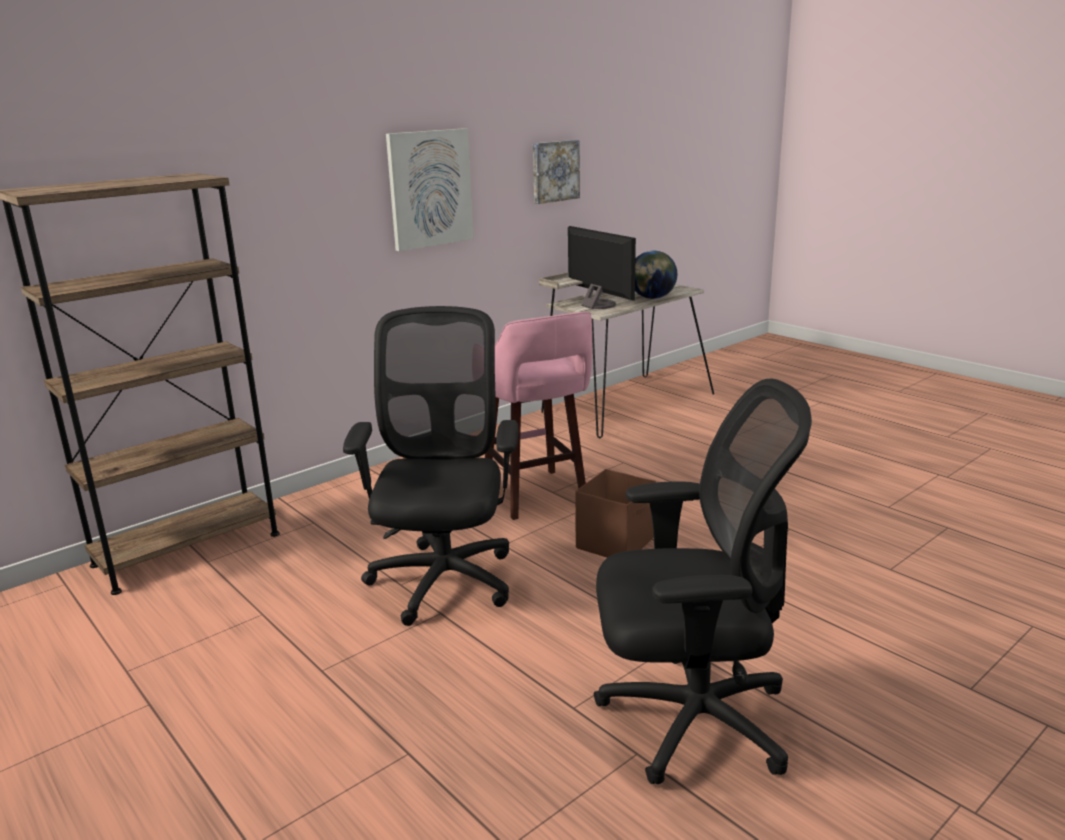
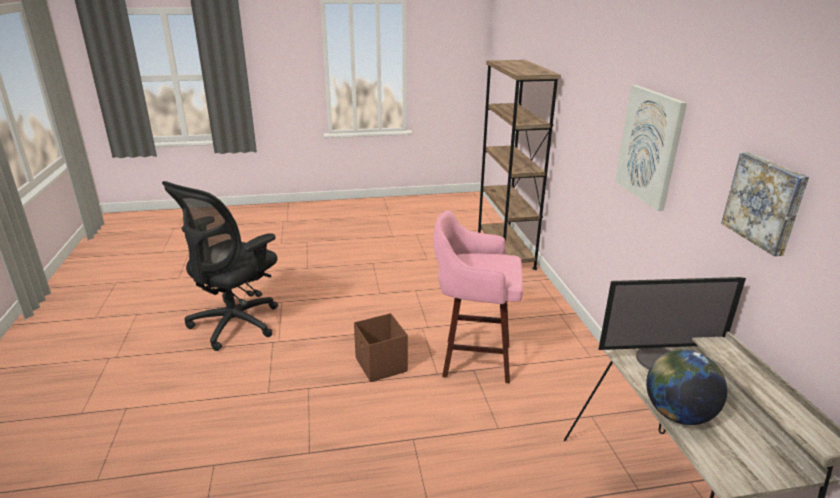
camera: 120 degrees right, 5 degrees up
black office chair [343,306,519,626] -> none

